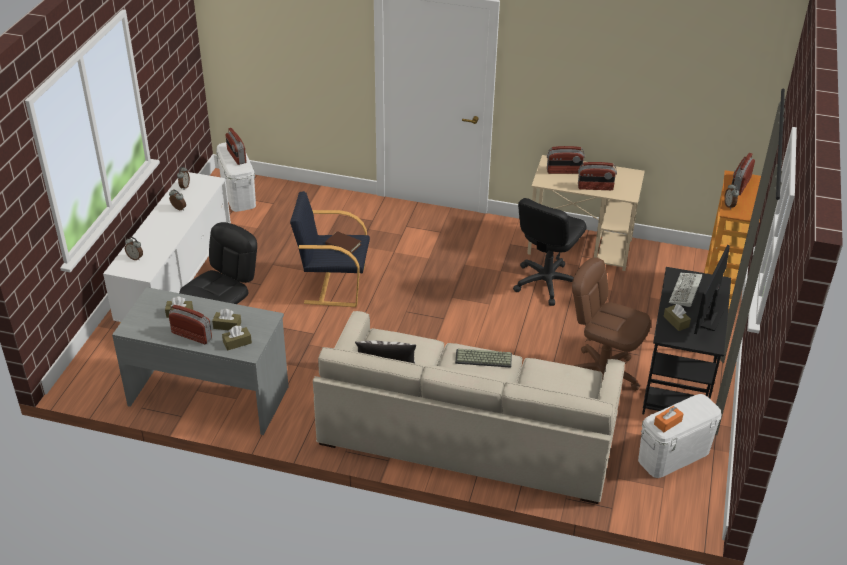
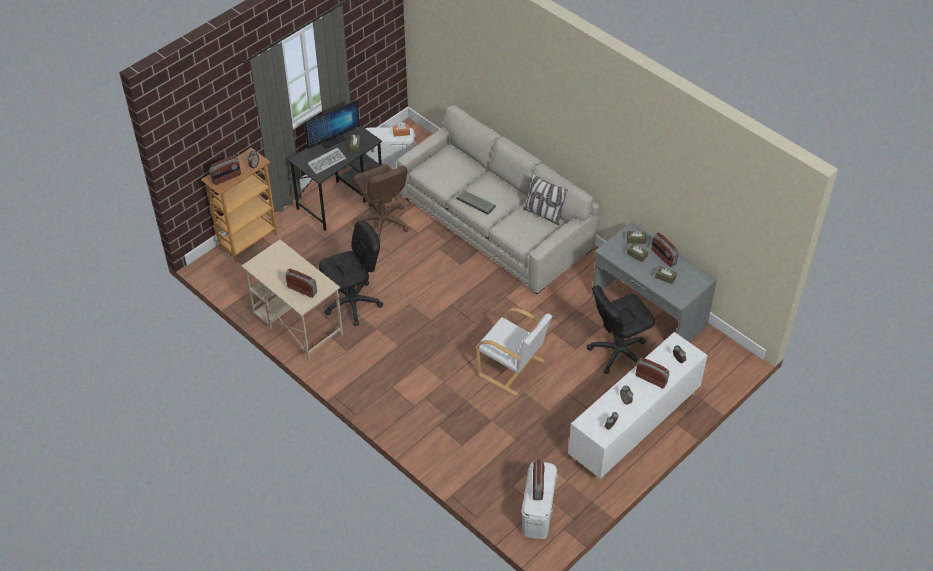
camera: 150 degrees left, 10 degrees up
black armchair [290,191,370,307] -> white armchair [476,308,552,396]
brown book [325,231,362,254] -> none
radio [578,162,617,190] -> radio moved to [635,357,670,388]

